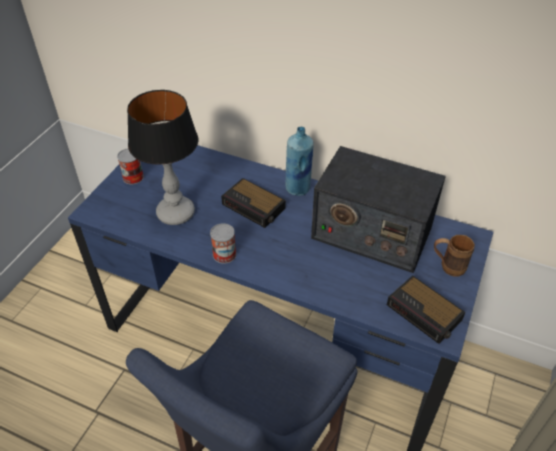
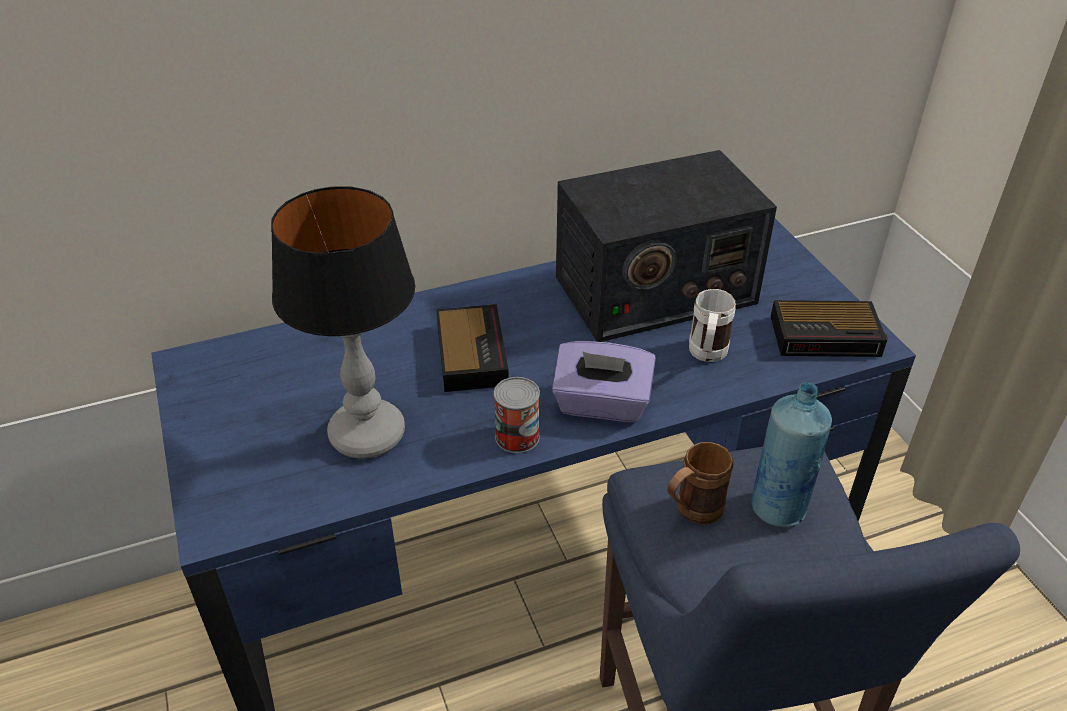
camera: 45 degrees left, 5 degrees down
can [117,148,144,185] -> none
alarm clock [221,178,286,228] -> alarm clock turned 90 degrees counterclockwise [436,304,509,392]
blue bottle [286,127,314,196] -> blue bottle moved to [751,382,832,527]
brown mug [434,235,475,277] -> brown mug moved to [667,442,734,525]
none -> purple tissue box [552,341,656,422]
none -> white mug [689,289,736,362]

